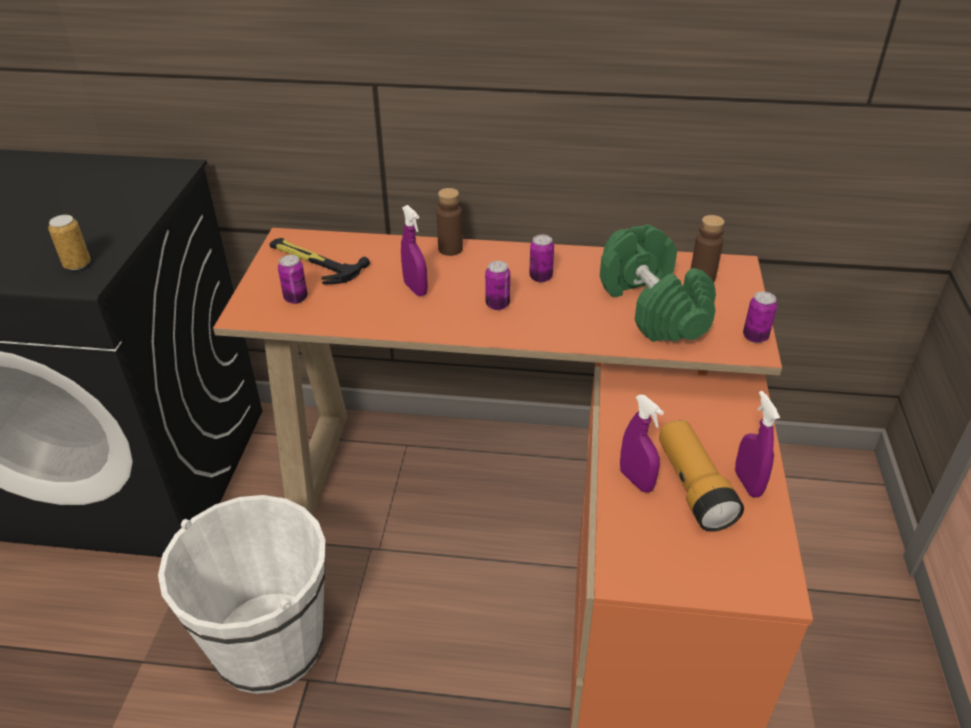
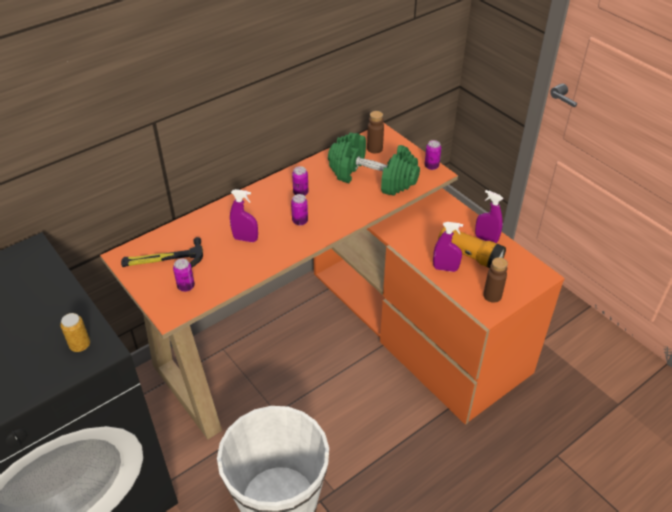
camera: 45 degrees left, 5 degrees up
brown bottle [436,188,463,256] -> brown bottle moved to [483,257,508,303]

